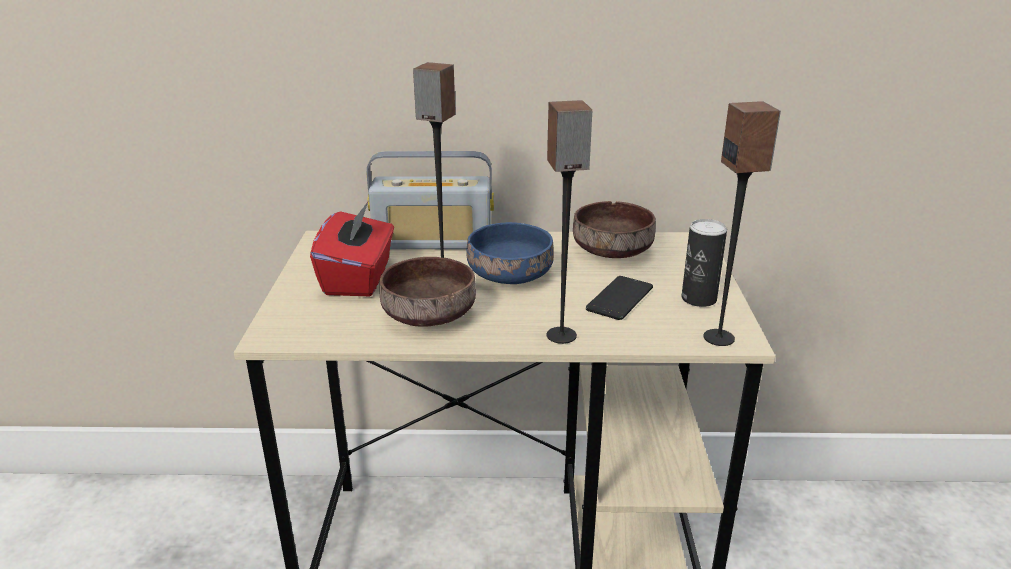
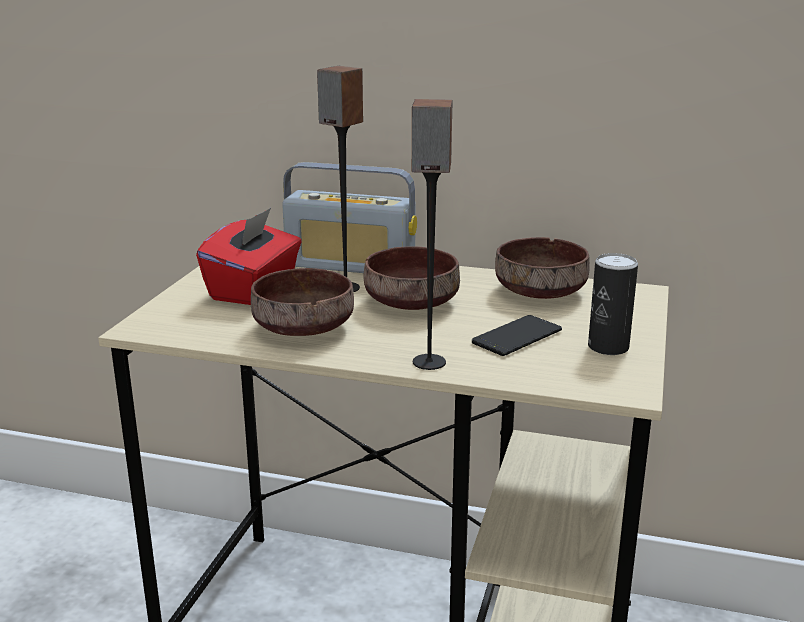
camera: 15 degrees right, 5 degrees down
blue bowl [466,222,554,284] -> brown bowl [363,246,460,310]
speaker [704,101,781,346] -> none

